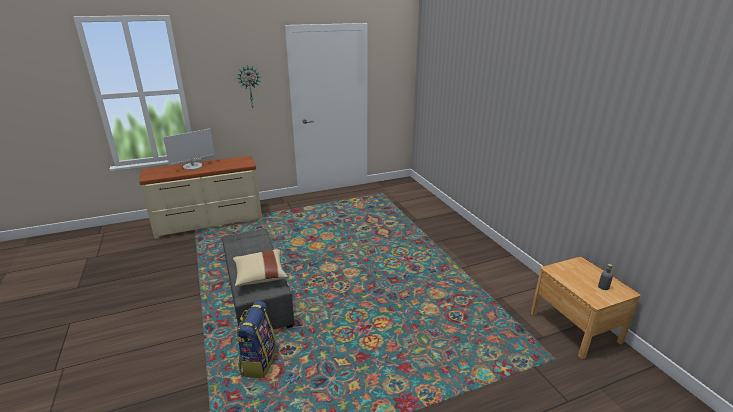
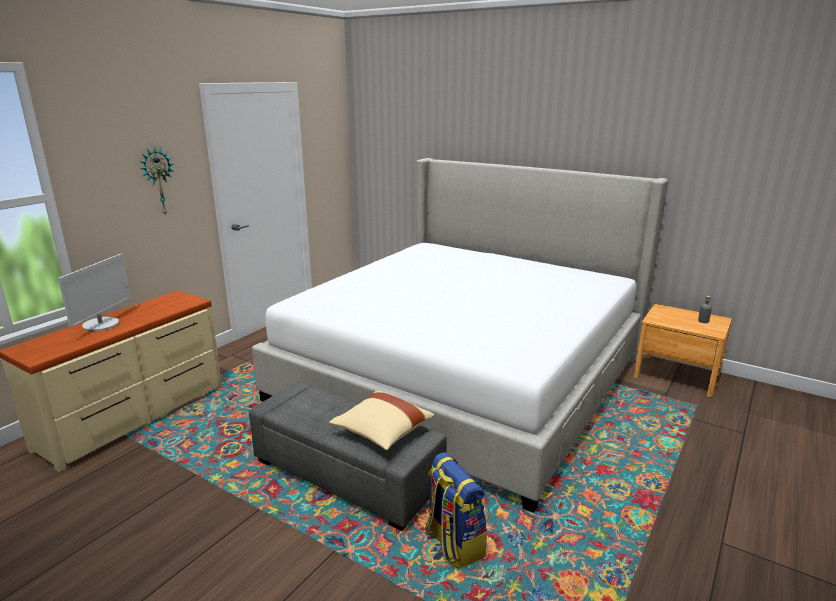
camera: 35 degrees left, 5 degrees down
none -> bed [252,158,668,513]

